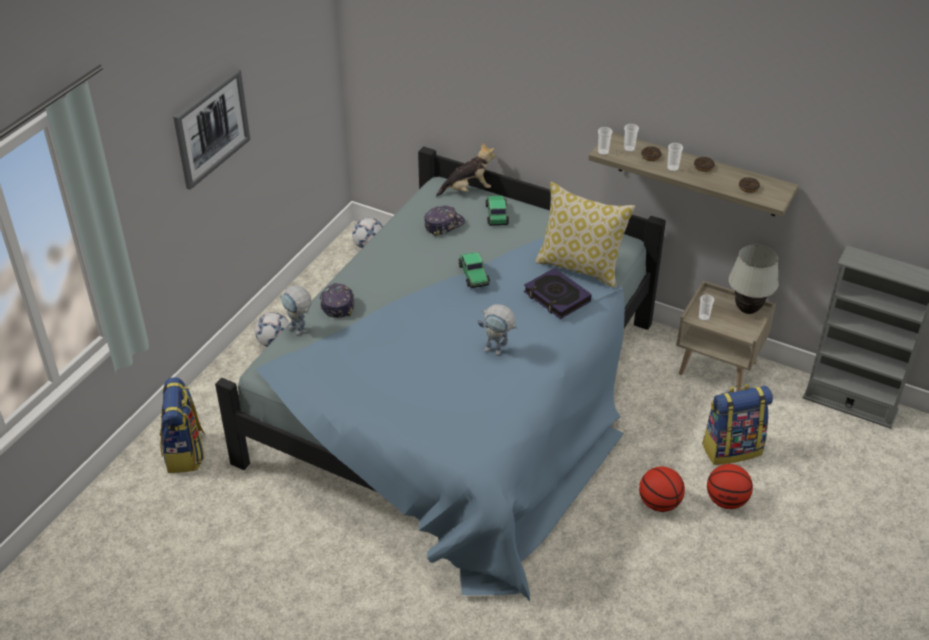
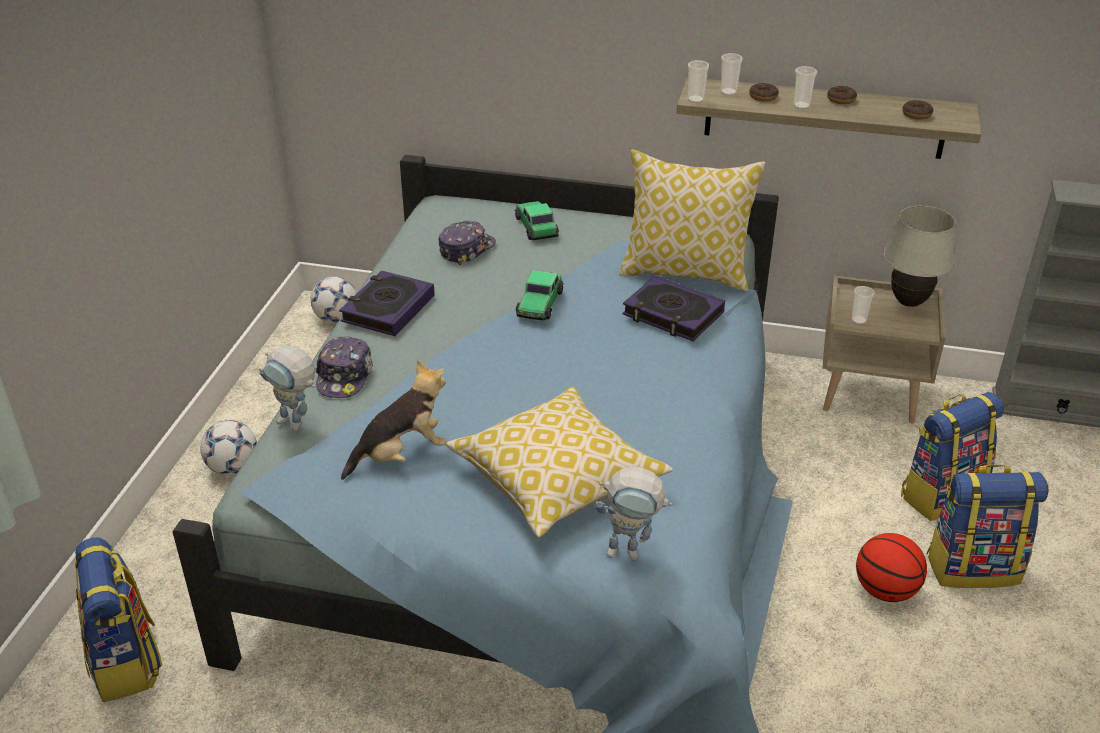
camera: 15 degrees left, 5 degrees down
picture [173,68,250,190] -> none
cap [319,283,354,318] -> cap turned 150 degrees counterclockwise [315,337,373,398]
plush toy [436,142,495,197] -> plush toy moved to [341,360,446,480]
toy car [458,252,490,288] -> toy car turned 45 degrees clockwise [515,270,564,321]
toy robot [478,304,518,356] -> toy robot moved to [595,466,672,560]
basketball [707,464,753,509] -> backpack [927,465,1049,588]
none -> book [339,271,434,336]
none -> pillow [445,387,673,538]

